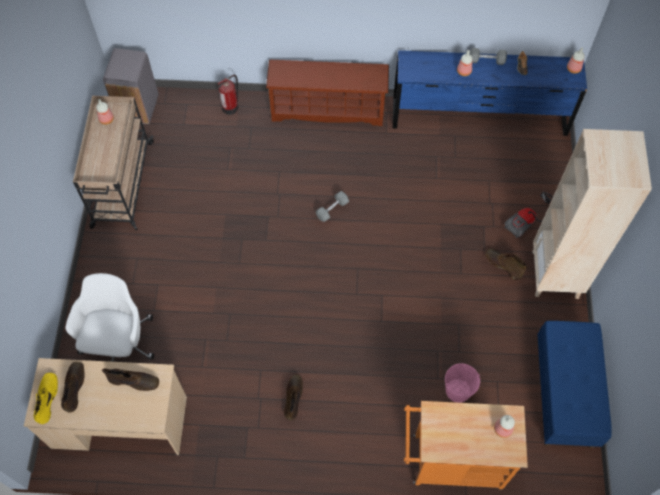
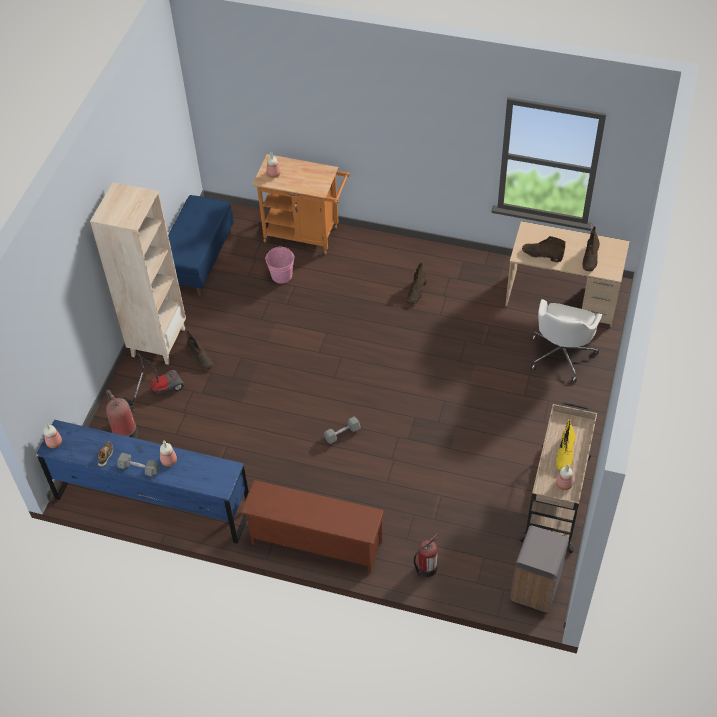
camera: 165 degrees left, 10 degrees down
yellow boot [34,373,58,424] -> yellow boot moved to [556,419,576,470]
none -> fire extinguisher [106,390,138,438]

